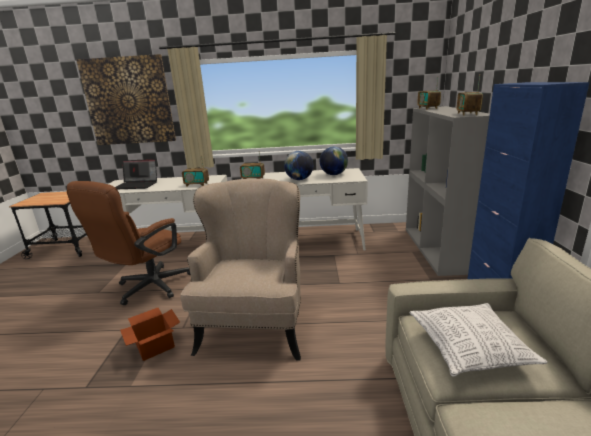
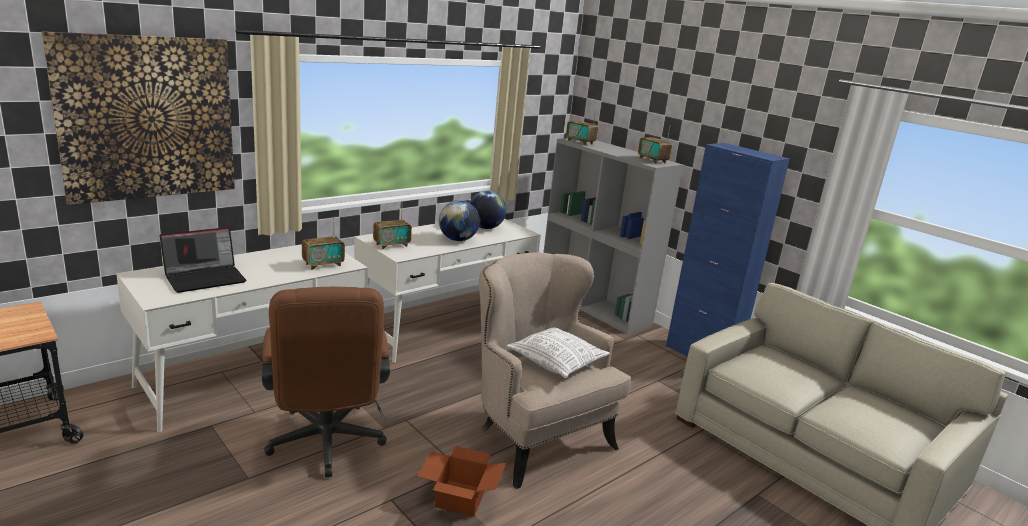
camera: 45 degrees left, 0 degrees up
pillow [409,303,548,377] -> pillow moved to [506,328,610,378]

